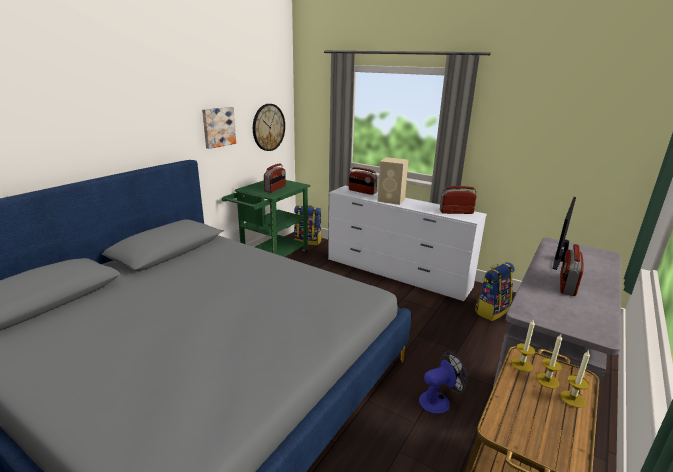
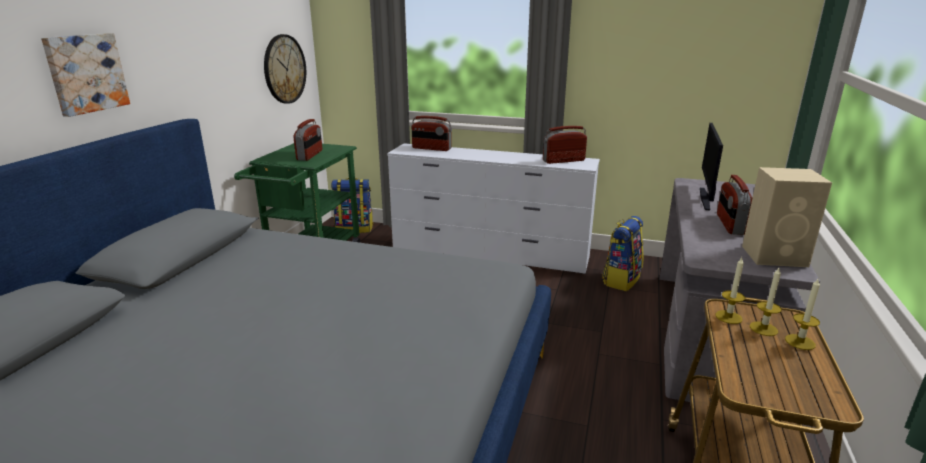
camera: 15 degrees left, 0 degrees up
picture [202,107,236,149] -> picture moved to [41,33,130,117]
beige speaker [377,157,408,205] -> beige speaker moved to [742,167,832,267]
fan [419,351,468,414] -> none

